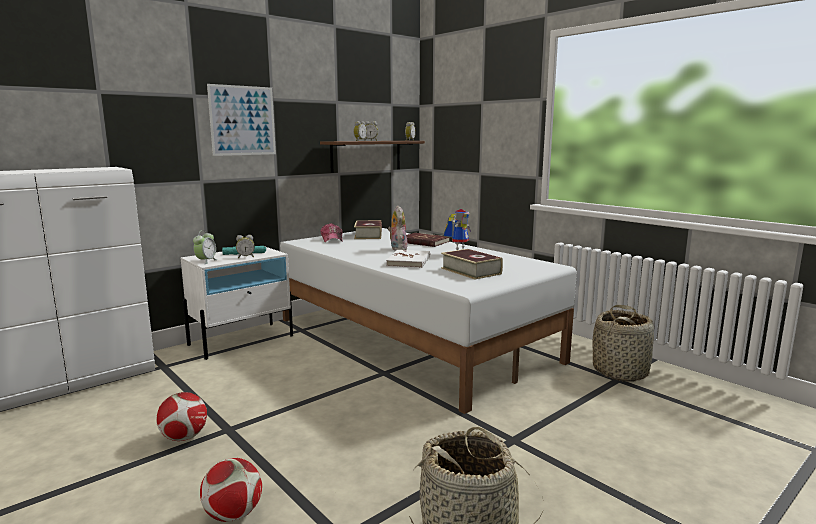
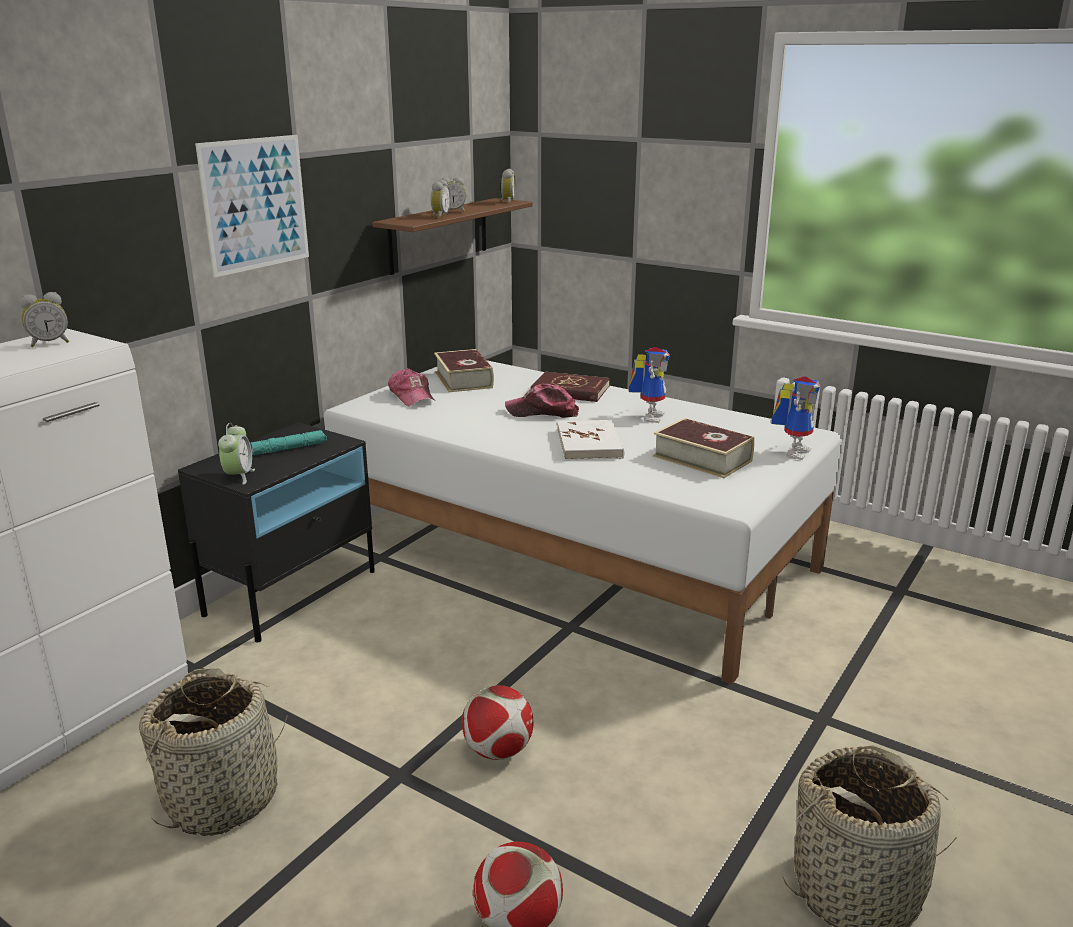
camera: 15 degrees left, 10 degrees up
football [157,392,207,441] -> football moved to [462,685,533,760]
white nightstand [181,246,293,360] -> black nightstand [178,422,375,643]
alarm clock [236,235,255,258] -> alarm clock moved to [20,292,69,347]
plush toy [388,206,408,251] -> cap [505,384,579,418]
basket [592,305,654,382] -> basket moved to [139,669,288,836]
none -> toy robot [771,376,821,460]

